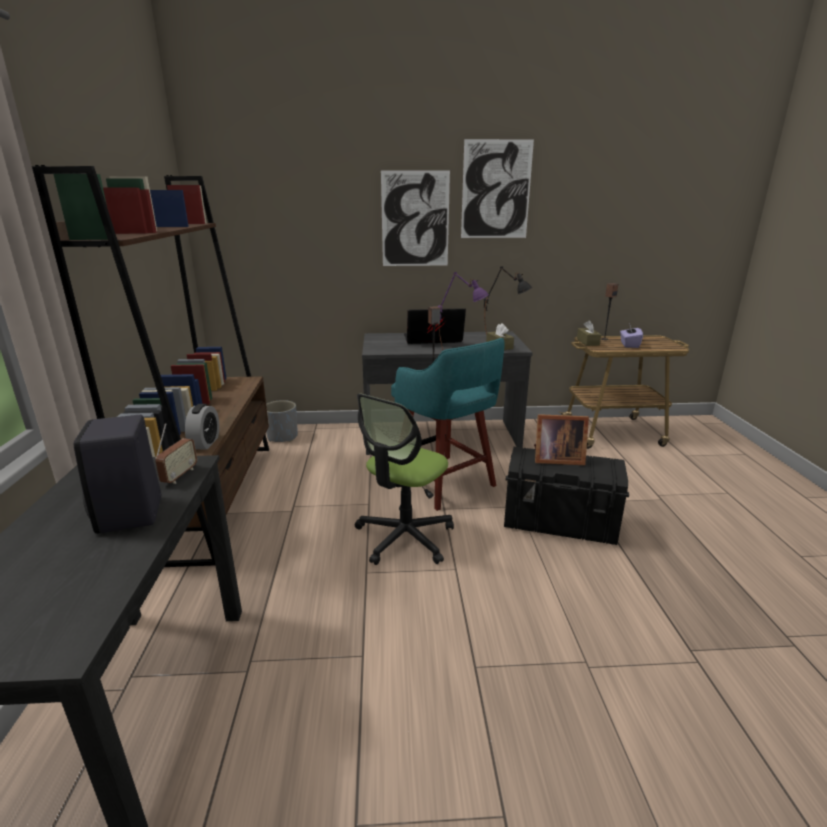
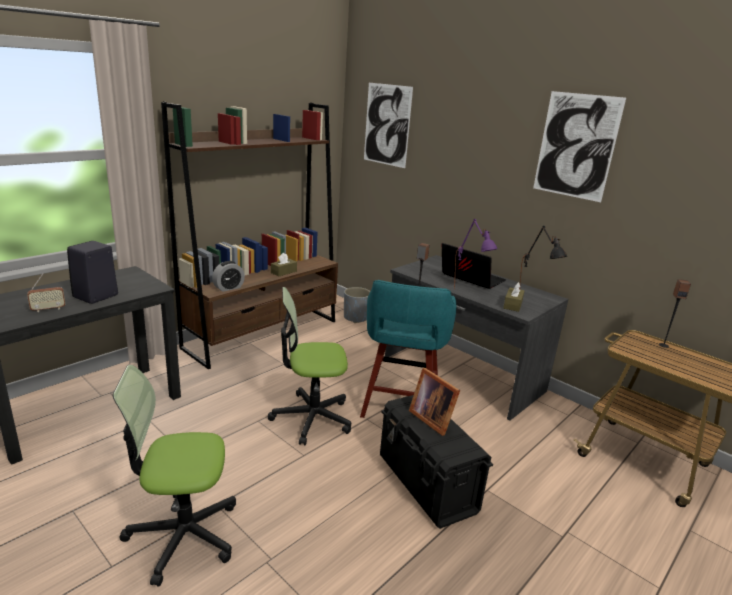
camera: 45 degrees right, 0 degrees up
radio [155,423,197,484] -> radio moved to [27,273,65,312]
picture [381,170,450,266] -> picture moved to [364,83,413,168]
brown tissue box [577,320,601,346] -> brown tissue box moved to [271,253,297,276]
purple tissue box [620,323,643,348] -> none
none -> office chair [113,365,236,587]

